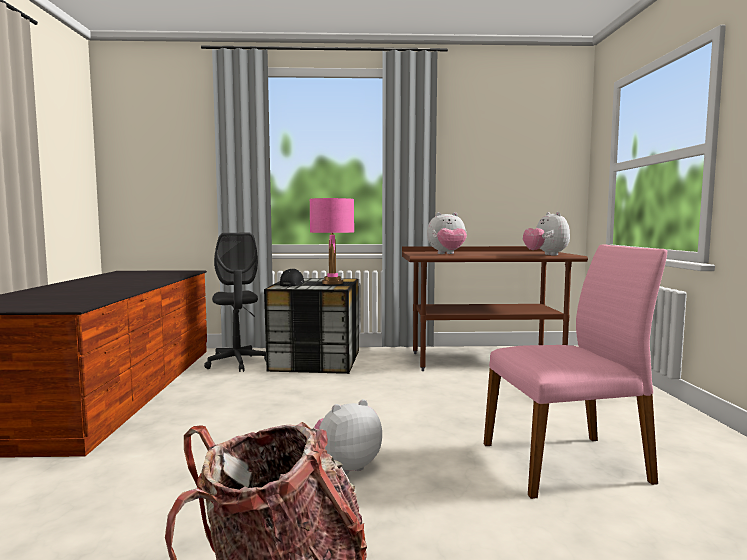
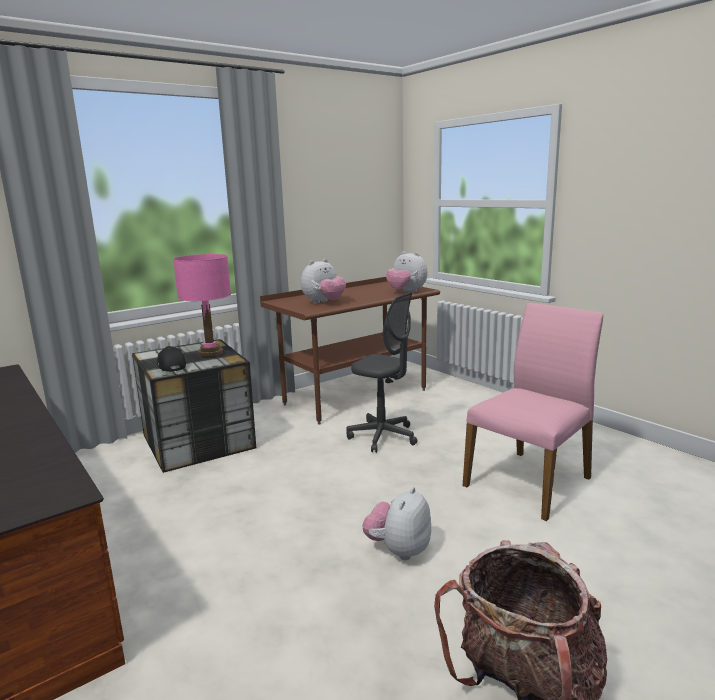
camera: 35 degrees left, 10 degrees up
grey office chair [204,233,266,372] -> grey office chair moved to [346,291,417,453]

